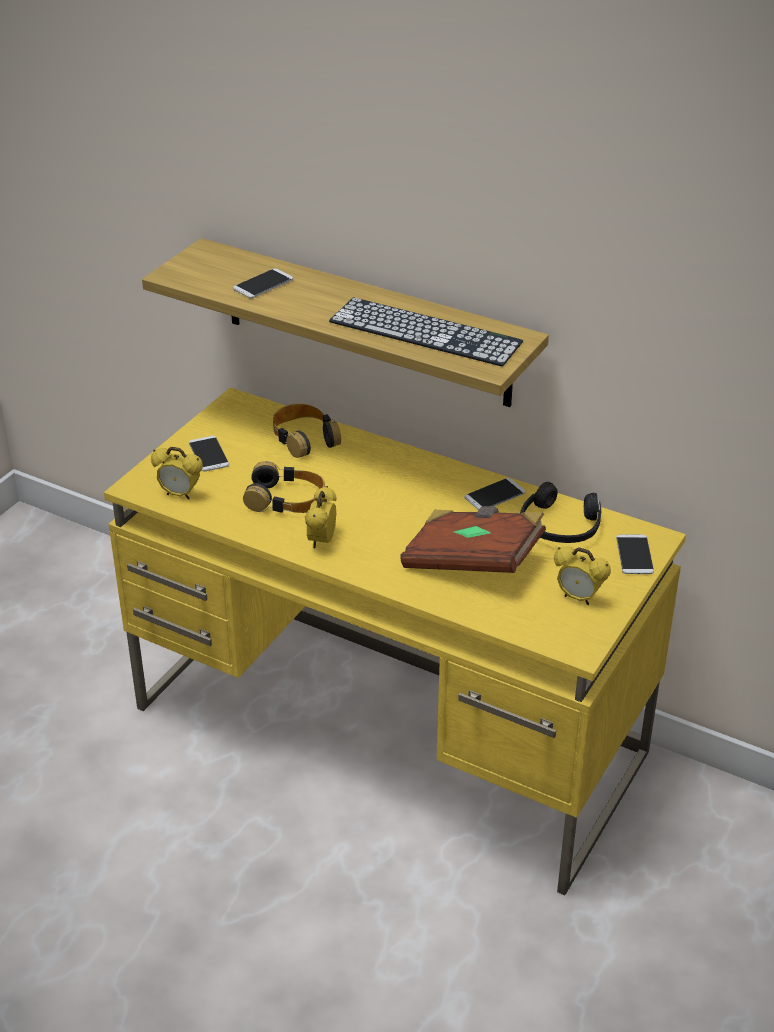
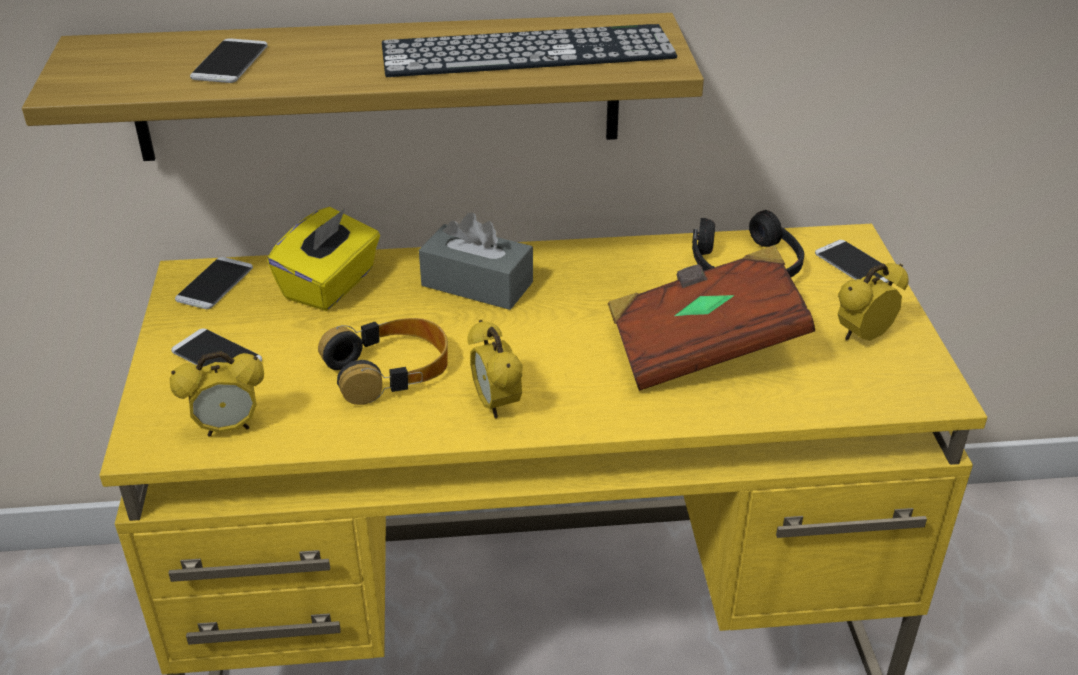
camera: 35 degrees left, 0 degrees up
headphones [273,403,341,458] -> yellow tissue box [267,207,380,311]
phone [465,478,525,510] -> phone moved to [175,257,253,309]
alarm clock [554,546,611,605] -> alarm clock turned 150 degrees clockwise [838,263,909,341]
none -> grey tissue box [419,212,533,310]

